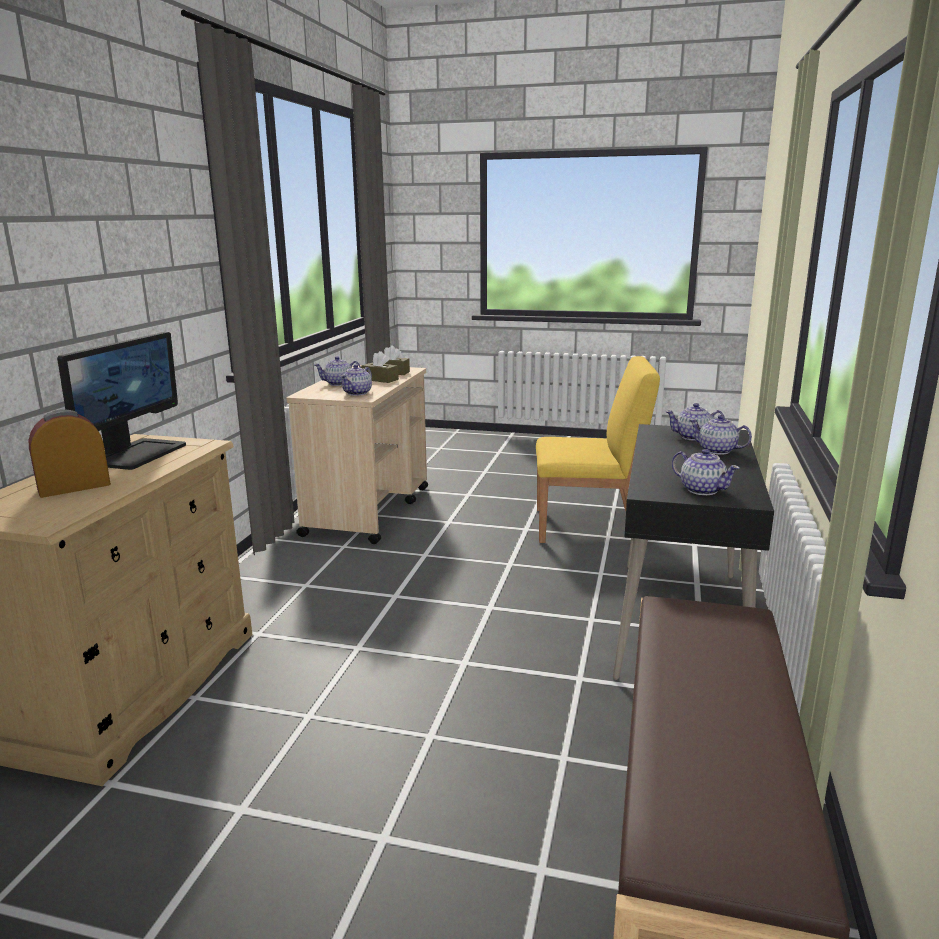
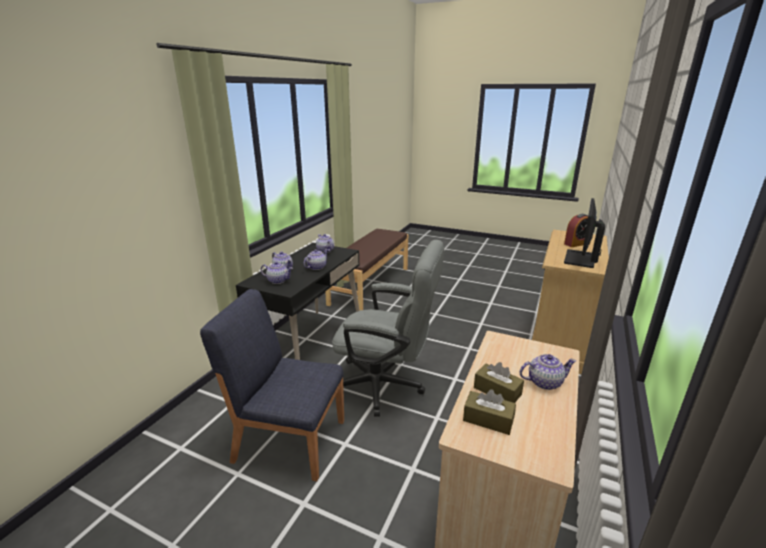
camera: 170 degrees left, 5 degrees up
teapot [340,364,372,396] -> teapot moved to [304,249,328,270]
yellow chair [536,356,660,543] -> blue chair [200,289,344,482]
none -> grey office chair [332,240,444,417]

